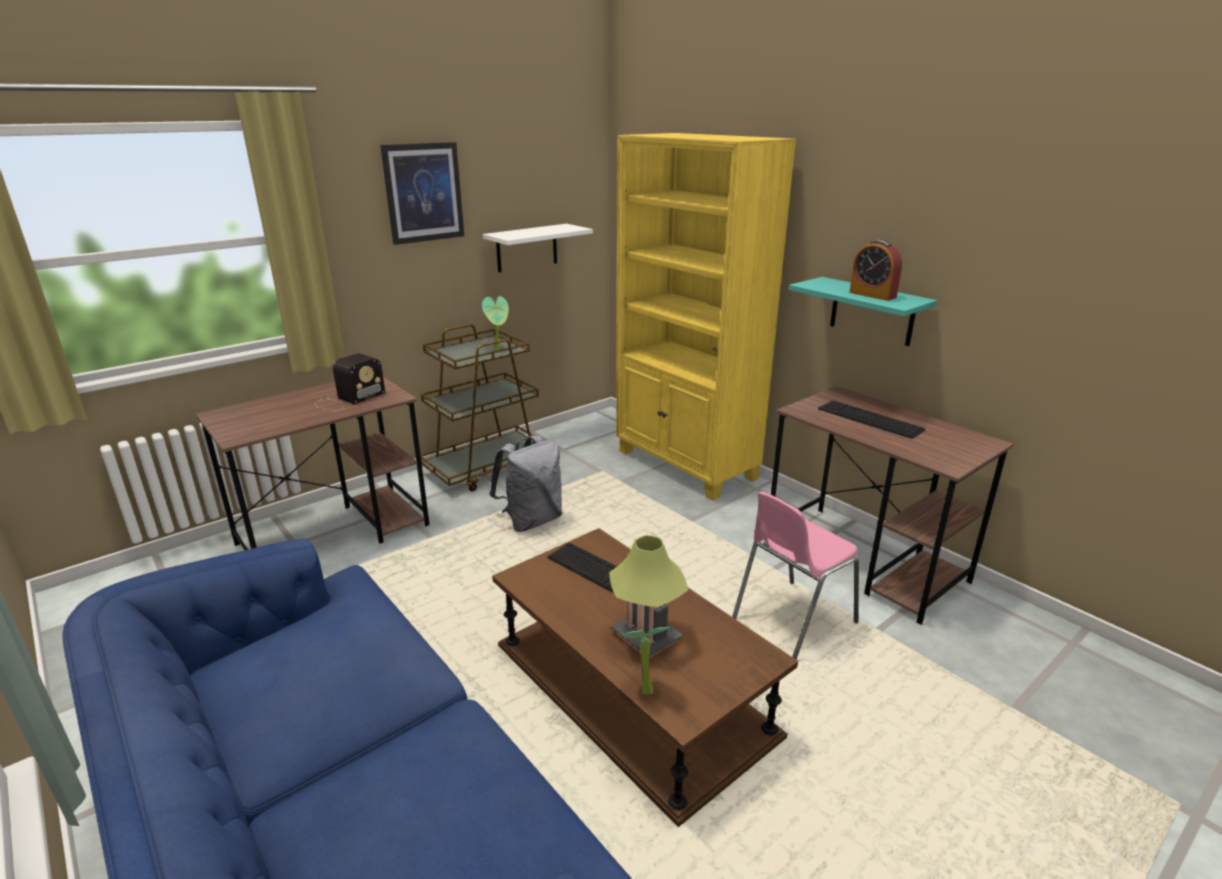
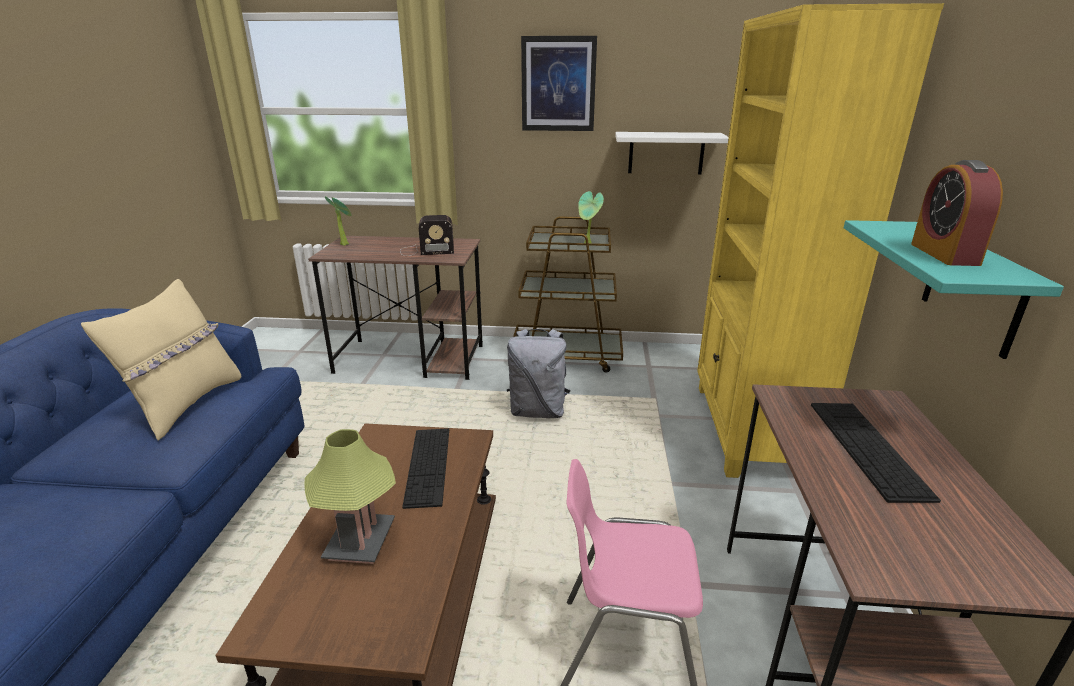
camera: 45 degrees right, 0 degrees up
potted plant [622,627,671,695] -> potted plant moved to [325,196,352,246]
none -> beige pillow [81,279,241,441]

